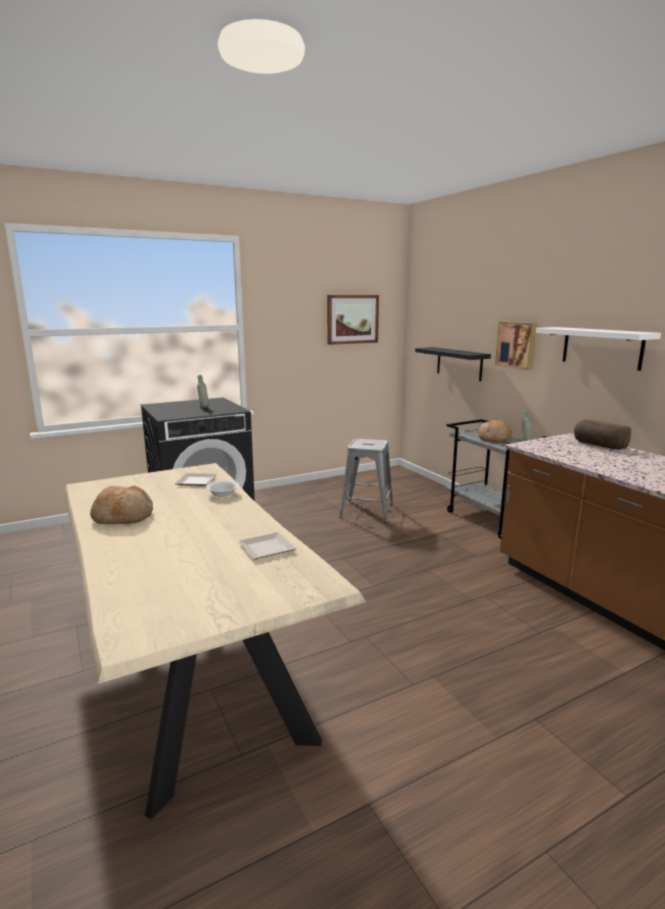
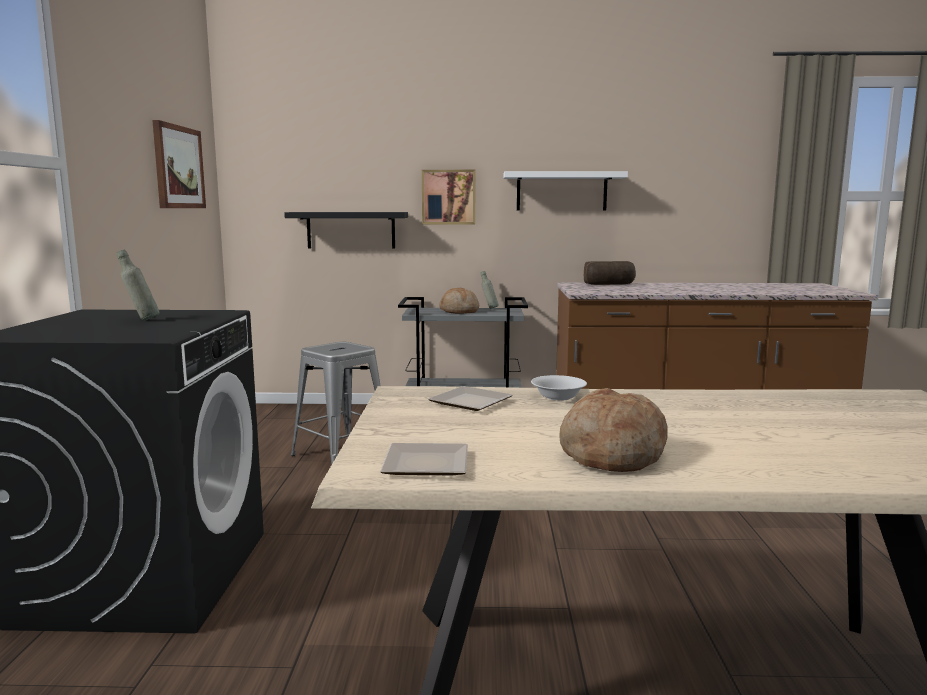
camera: 60 degrees left, 5 degrees down
plate [239,532,296,559] -> plate moved to [380,443,468,475]

